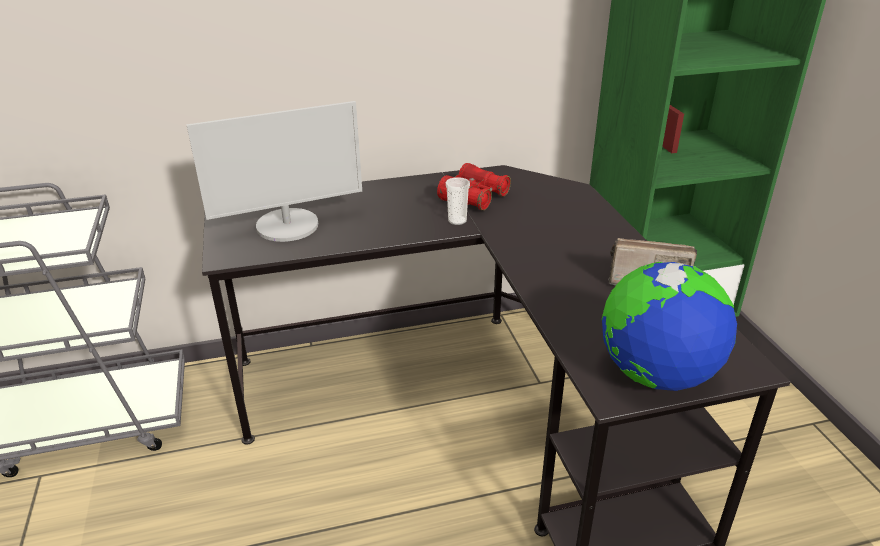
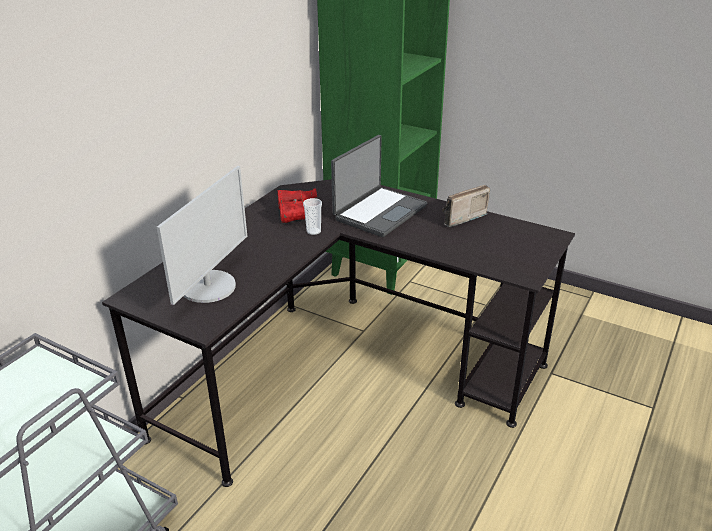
camera: 45 degrees left, 0 degrees up
globe [602,262,737,391] -> none
none -> laptop [331,135,428,237]

